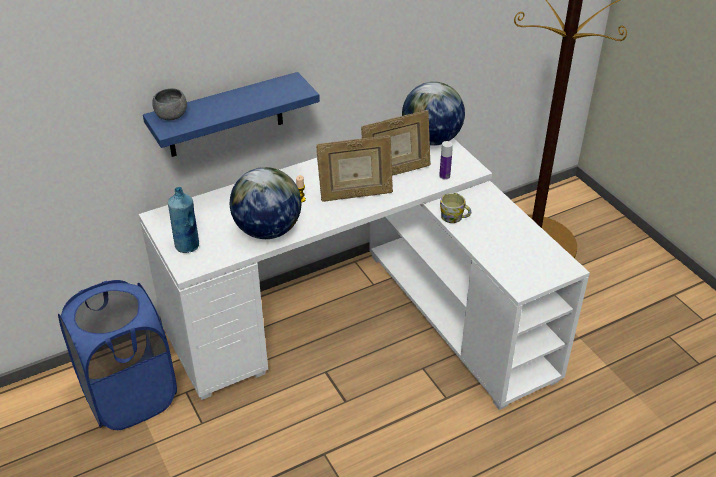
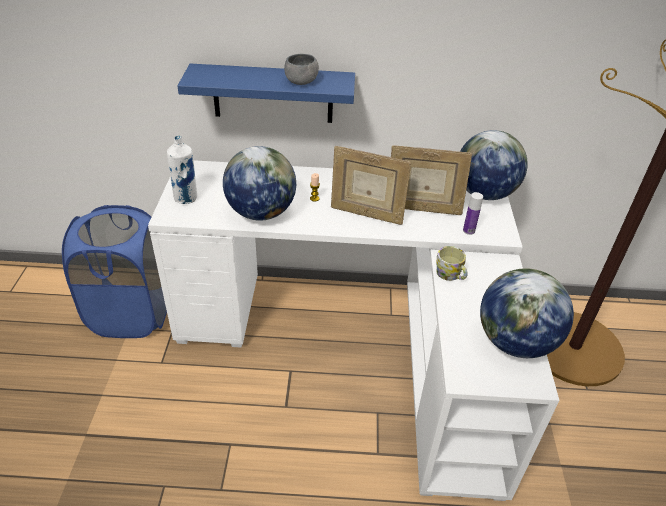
camera: 30 degrees right, 0 degrees up
grey bowl [152,88,187,120] -> grey bowl moved to [284,54,319,85]
blue bottle [168,187,199,253] -> white bottle [167,136,197,204]
none -> globe [480,268,574,358]

